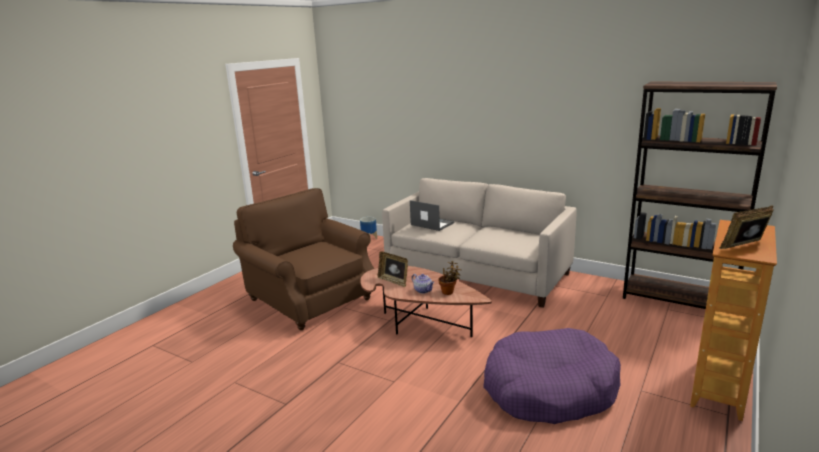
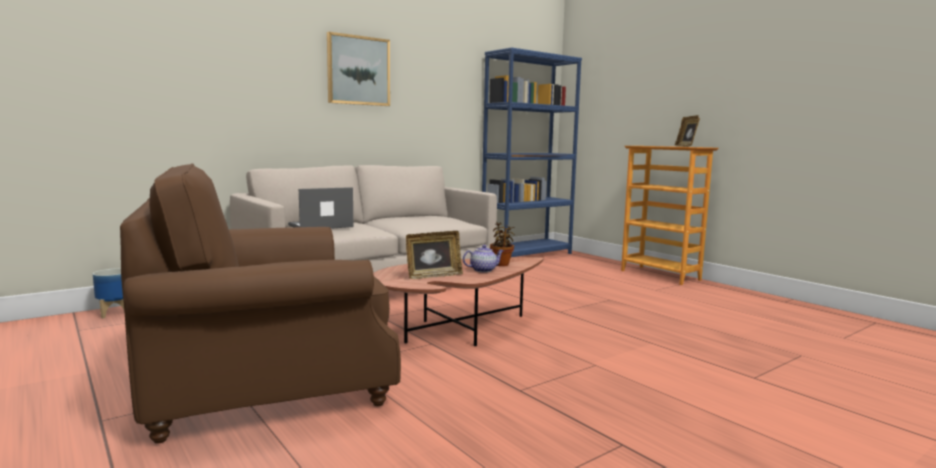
camera: 70 degrees left, 10 degrees down
purple dog bed [483,328,621,424] -> none
brown bookcase [623,82,777,309] -> blue bookcase [482,47,582,257]
none -> picture [327,32,390,106]

